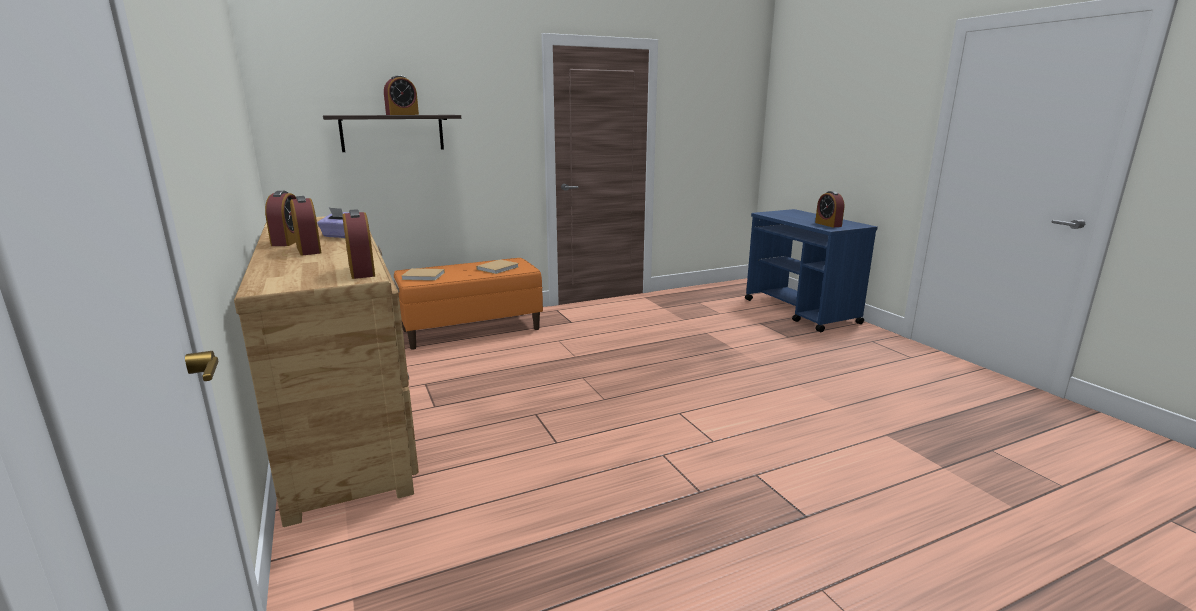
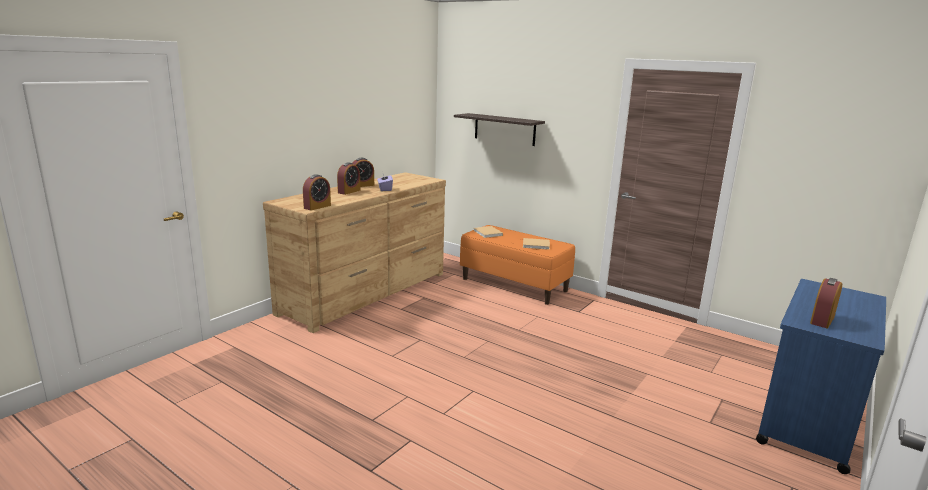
camera: 60 degrees right, 0 degrees up
alarm clock [384,75,419,115] -> none

